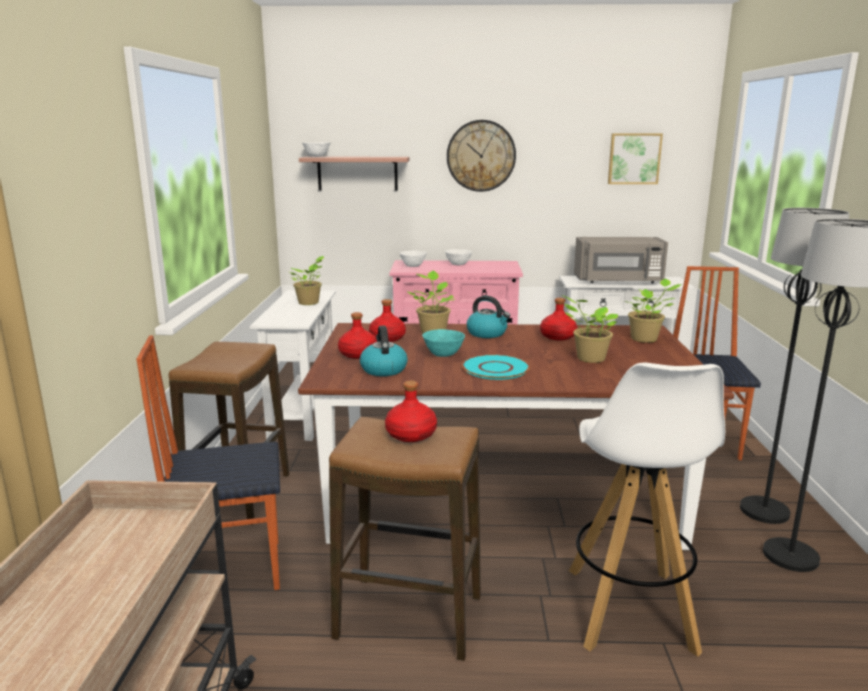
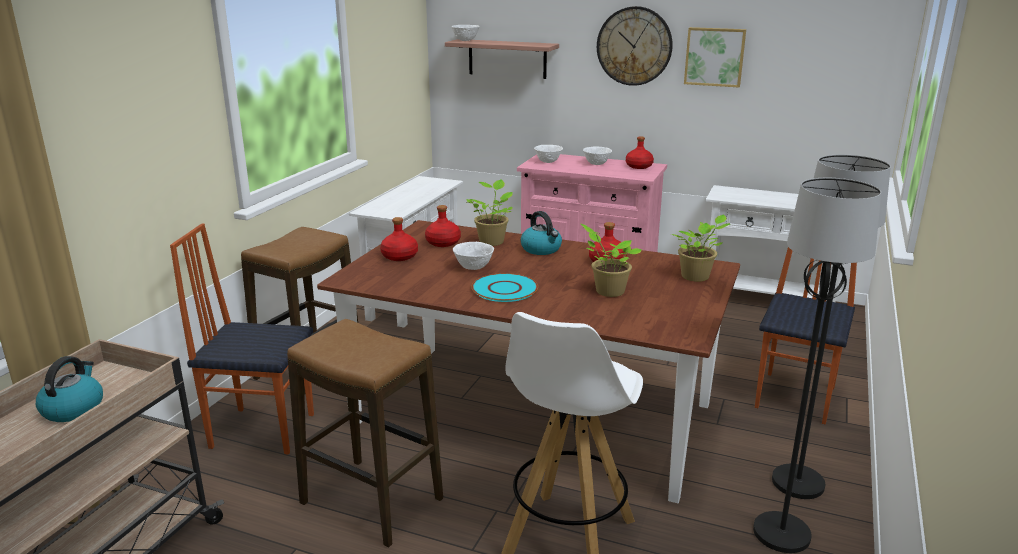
camera: 20 degrees right, 5 degrees up
potted plant [290,256,324,305] -> none
kettle [360,326,407,376] -> kettle moved to [36,356,103,422]
red bottle [385,381,437,442] -> red bottle moved to [626,136,654,169]
turquoise bowl [422,329,465,357] -> white bowl [453,242,494,270]
grey microwave [574,237,668,283] -> none
picture [608,133,663,184] -> picture moved to [684,27,746,87]

